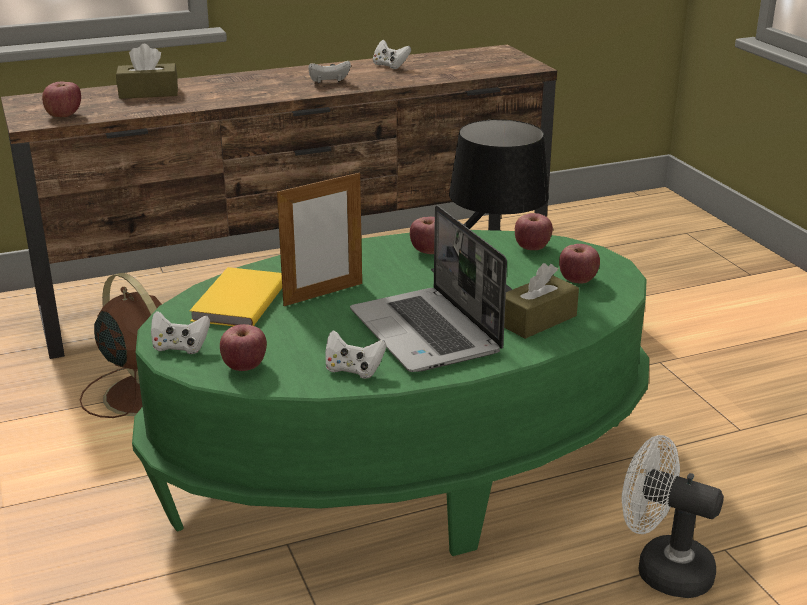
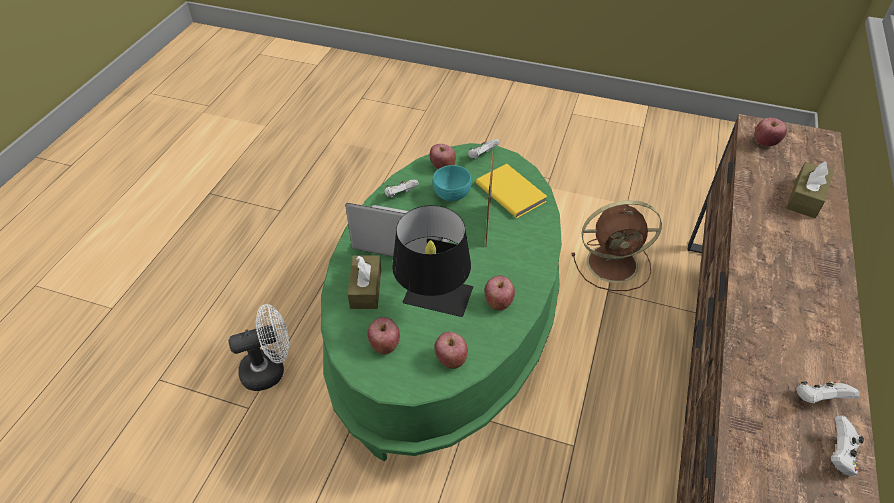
camera: 130 degrees right, 20 degrees up
white game controller [308,61,351,83] -> white game controller moved to [831,416,864,477]
none -> turquoise bowl [433,165,472,201]

